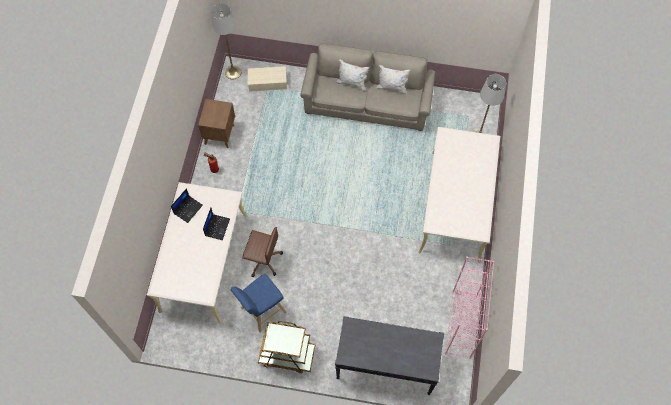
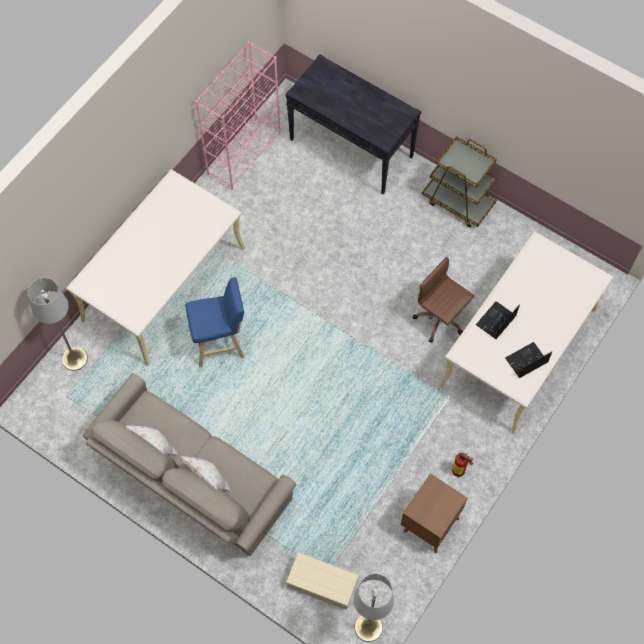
camera: 155 degrees left, 0 degrees up
blue stool [230,274,287,332] -> blue stool moved to [186,277,244,367]

